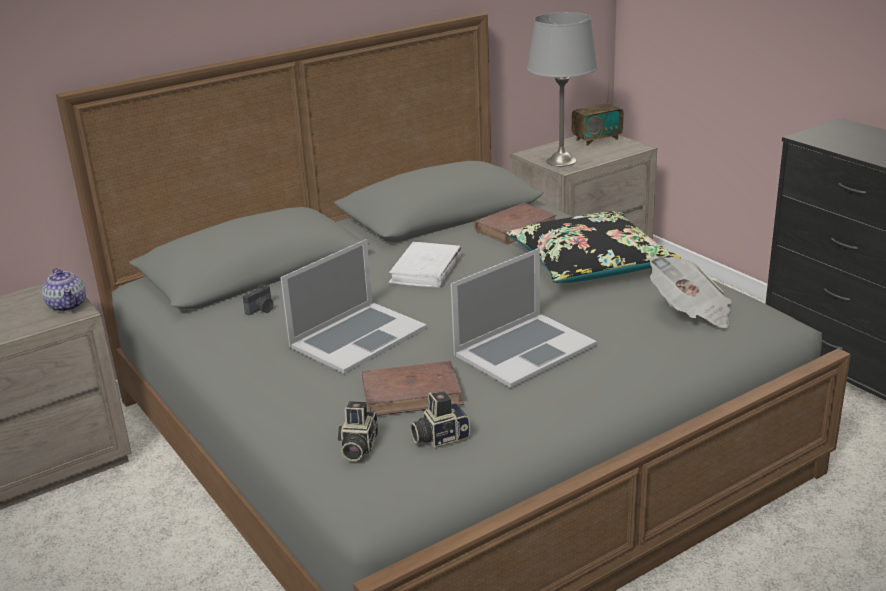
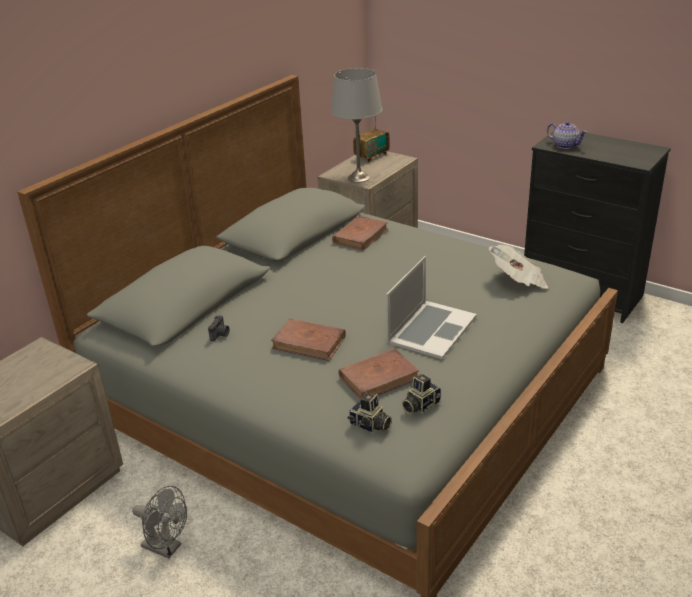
camera: 20 degrees left, 5 degrees up
teapot [42,268,86,312] -> teapot moved to [547,121,587,149]
laptop [280,239,427,374] -> brown book [271,318,346,361]
camera [338,401,378,461] -> camera turned 45 degrees counterclockwise [347,393,392,433]
white book [389,242,462,288] -> none
black pillow [507,212,681,283] -> none
none -> grey fan [132,486,187,559]

